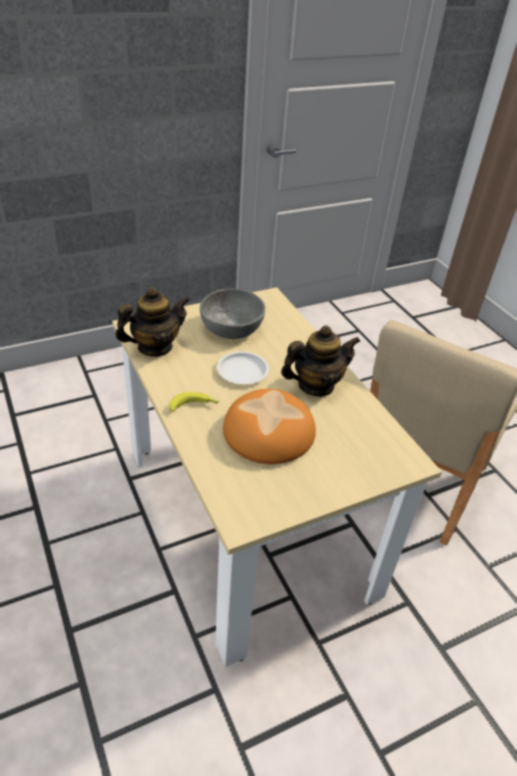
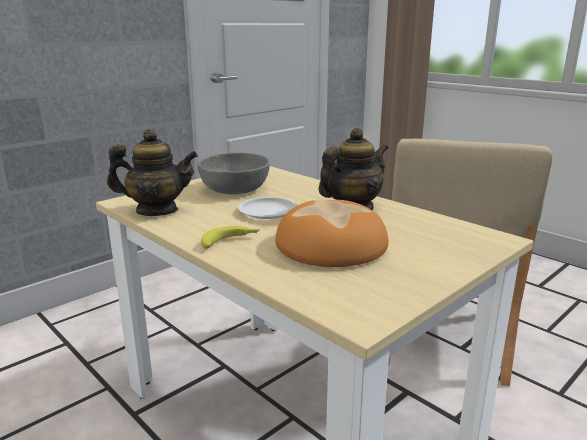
camera: 15 degrees left, 20 degrees down
teapot [115,287,190,357] -> teapot turned 45 degrees clockwise [107,129,198,216]

